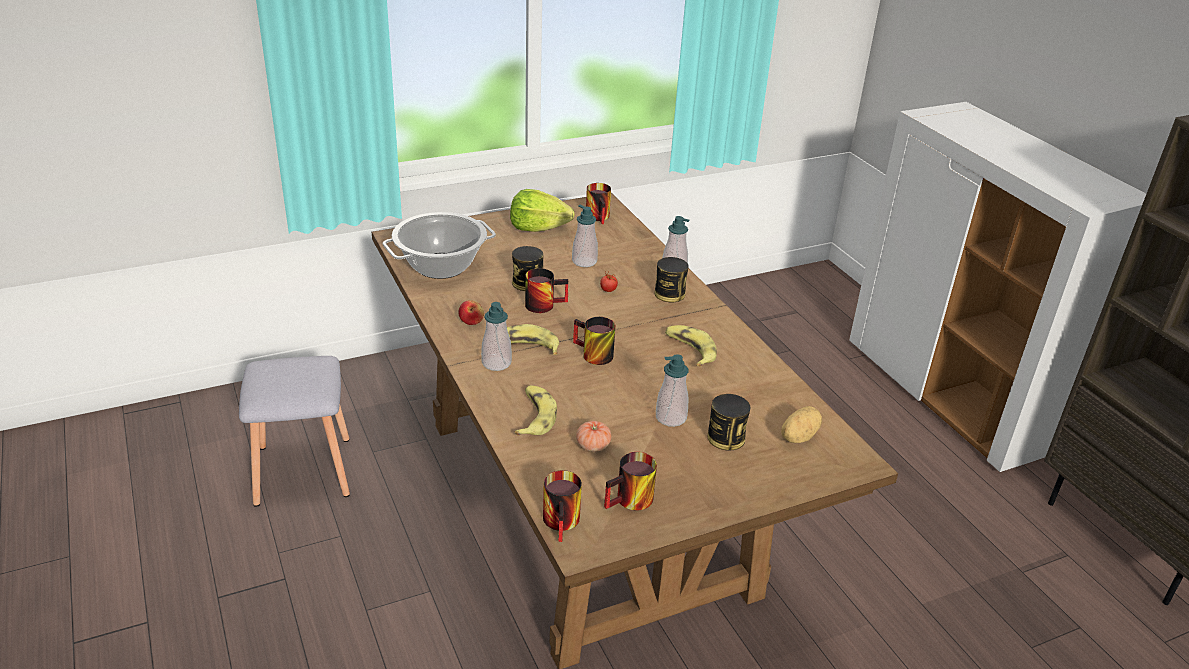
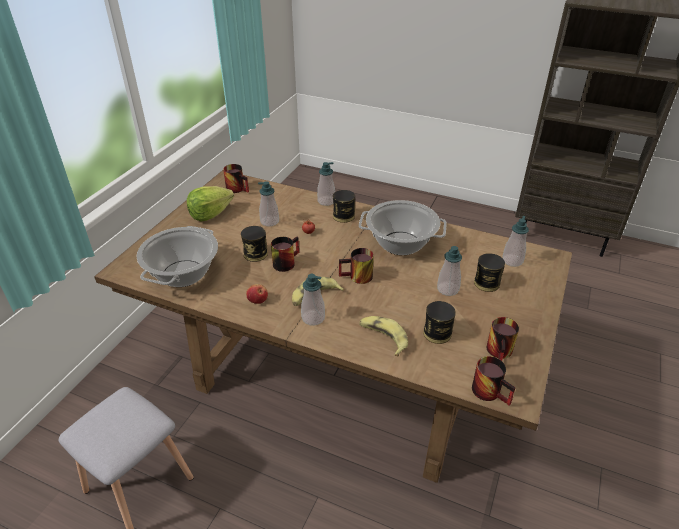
camera: 40 degrees left, 5 degrees up
tomato [576,421,611,452] -> can [423,301,456,344]
banana [665,325,717,367] -> cooking pot [359,200,447,255]
potato [781,406,822,443] -> soap dispenser [502,216,529,267]
white cabinet [849,102,1146,472] -> none

